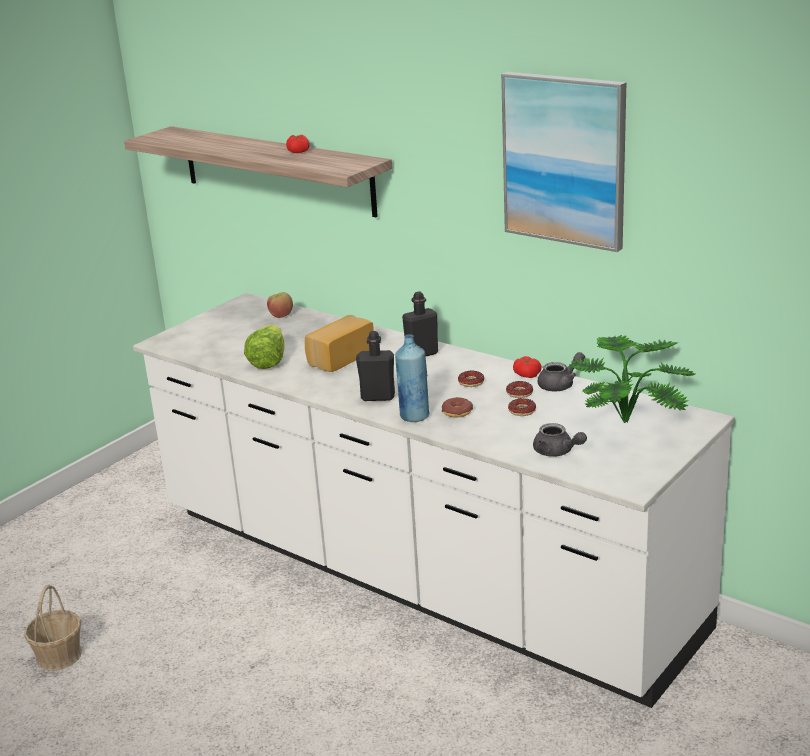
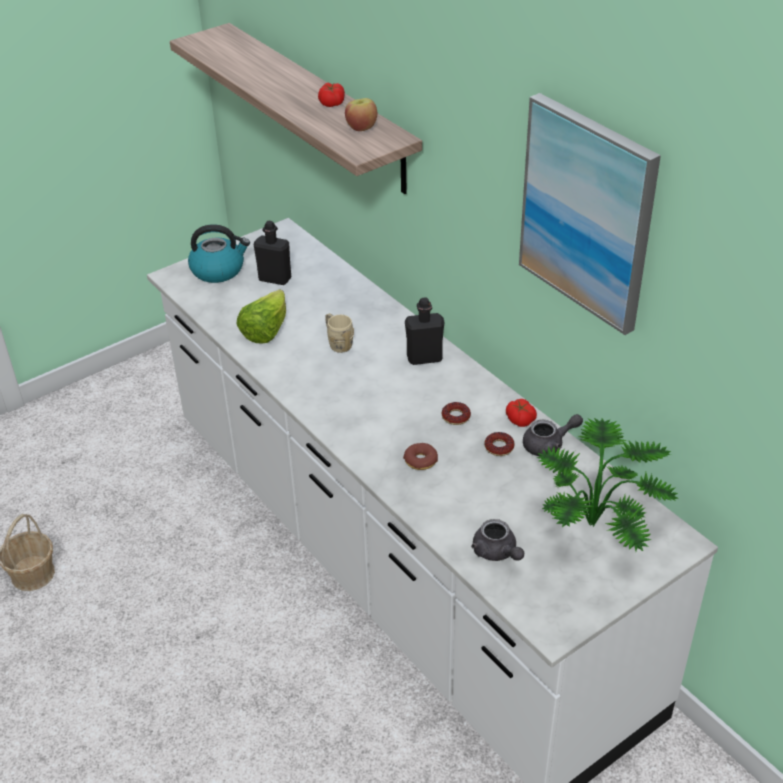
camera: 15 degrees right, 15 degrees up
apple [267,292,293,318] -> apple moved to [345,98,377,131]
bread [305,315,374,372] -> beige mug [325,313,354,353]
black bottle [356,331,395,401] -> black bottle moved to [254,221,291,285]
blue bottle [395,334,430,422] -> none
donut [508,398,536,416] -> none
none -> kettle [188,224,250,283]

